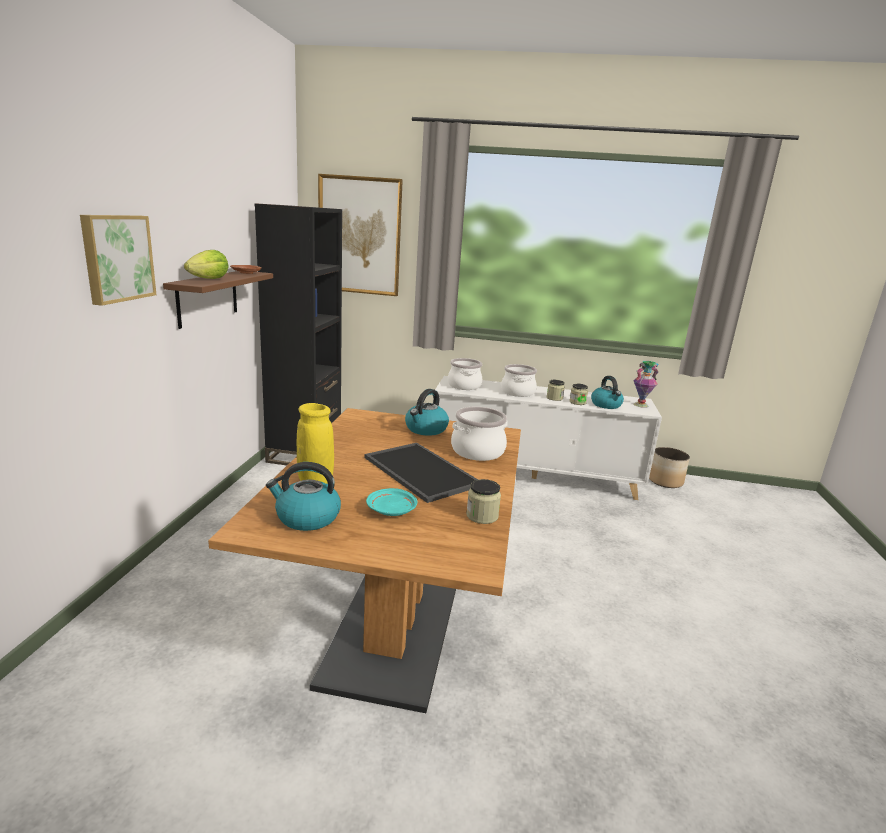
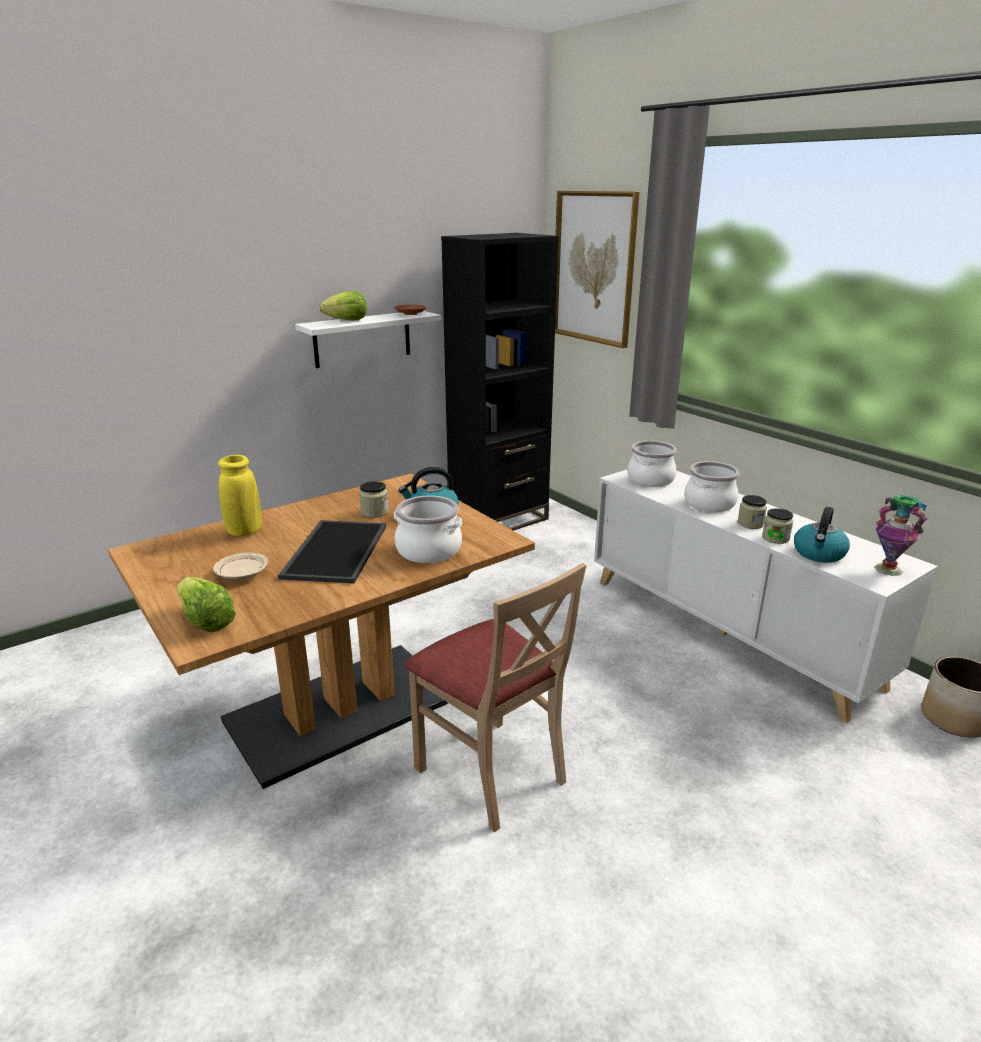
camera: 45 degrees right, 5 degrees up
picture [80,215,157,306] -> none
brown shelf [163,271,273,329] -> white shelf [295,311,441,368]
kettle [266,462,341,531] -> none
turquoise plate [366,488,417,516] -> beige plate [213,553,268,580]
jar [466,479,501,524] -> jar moved to [359,481,389,518]
none -> lettuce [177,577,236,632]
none -> beige chair [404,563,586,832]

